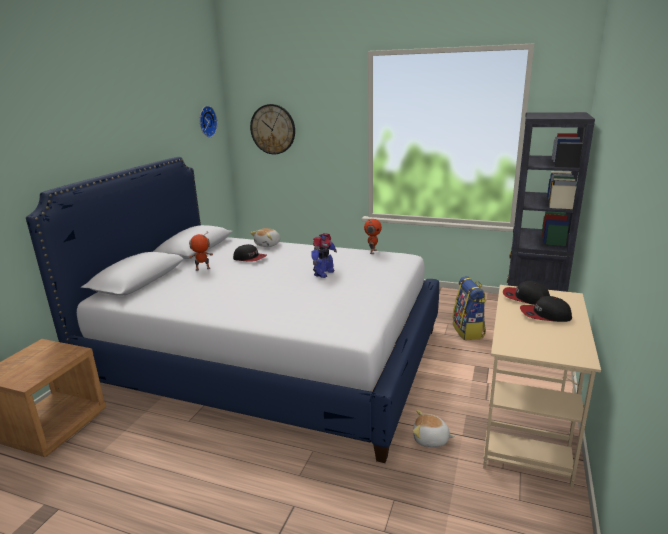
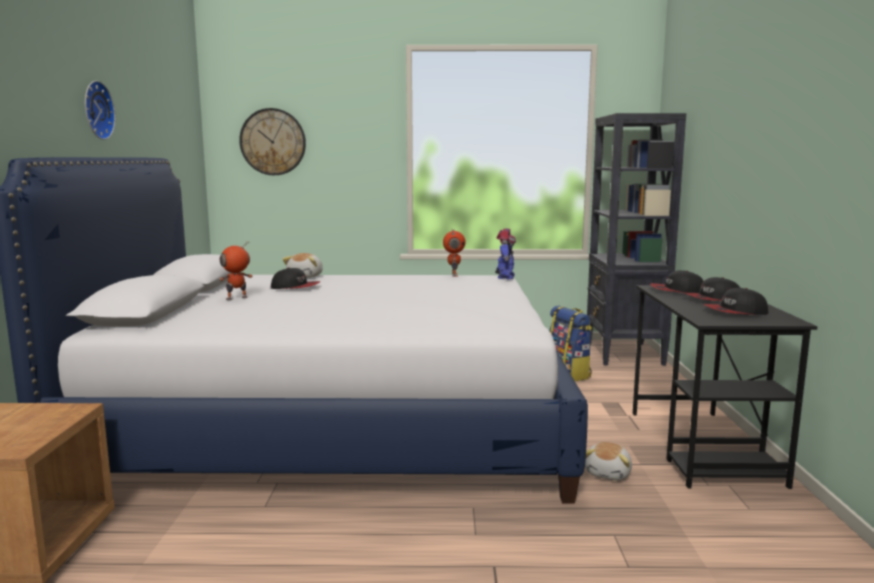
camera: 20 degrees left, 10 degrees down
wall clock [200,106,217,138] -> wall clock moved to [85,81,116,140]
toy robot [311,233,337,278] -> toy robot moved to [495,229,516,280]
plush toy [413,410,455,447] -> plush toy turned 60 degrees counterclockwise [585,442,632,480]
beige desk [483,285,601,488] -> black desk [633,285,818,489]
none -> cap [703,288,768,315]

